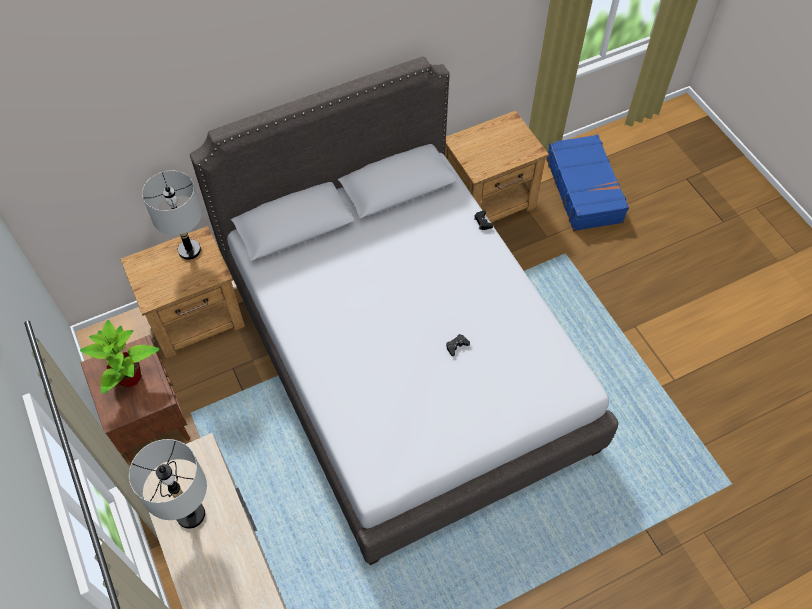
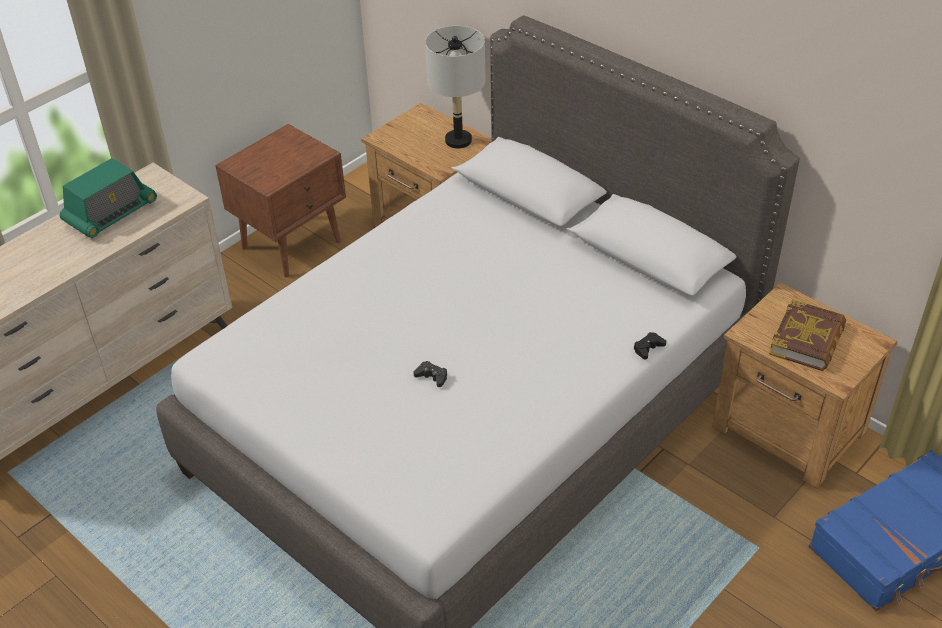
camera: 70 degrees right, 15 degrees down
potted plant [80,320,160,394] -> none
grey table lamp [129,439,207,529] -> radio [60,158,157,238]
none -> book [769,299,846,371]

